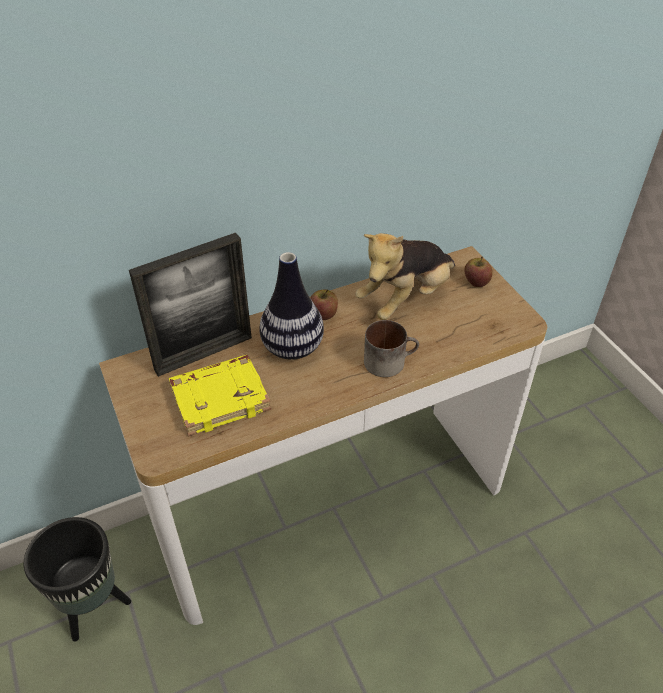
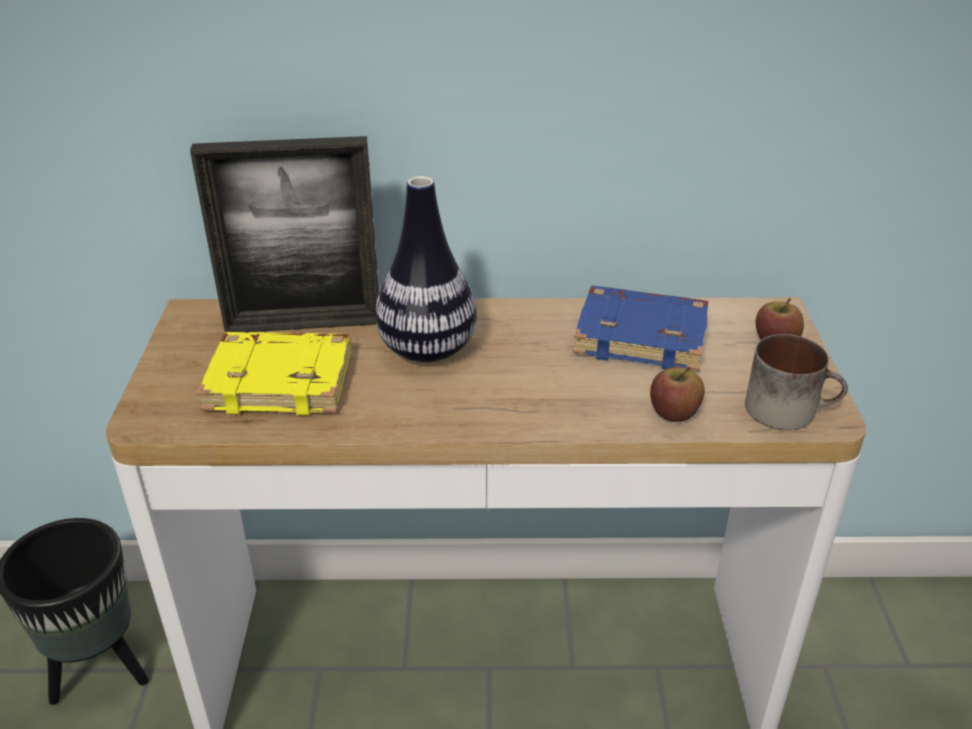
camera: 25 degrees right, 10 degrees down
apple [310,289,338,320] -> apple moved to [650,367,705,422]
plush toy [355,233,455,320] -> blue book [572,286,709,371]
mug [364,320,419,377] -> mug moved to [745,334,848,430]

